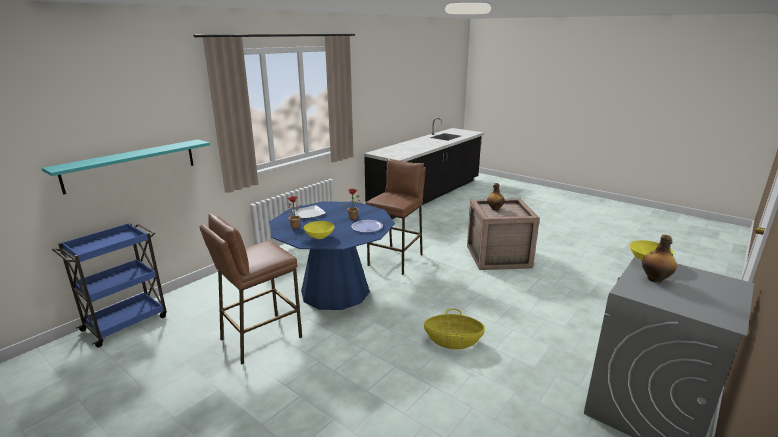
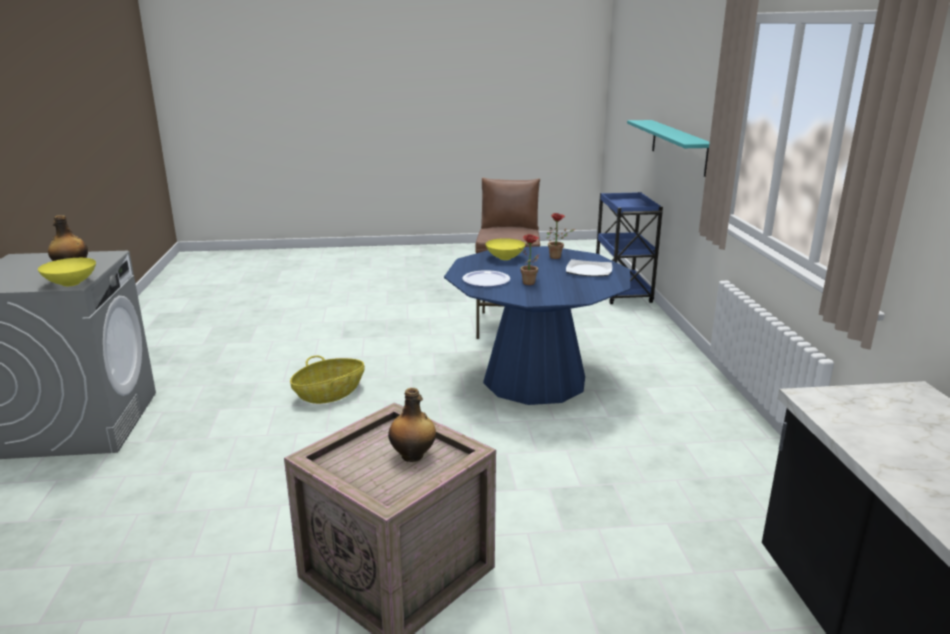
camera: 135 degrees right, 0 degrees up
brown stool [365,158,426,275] -> none

